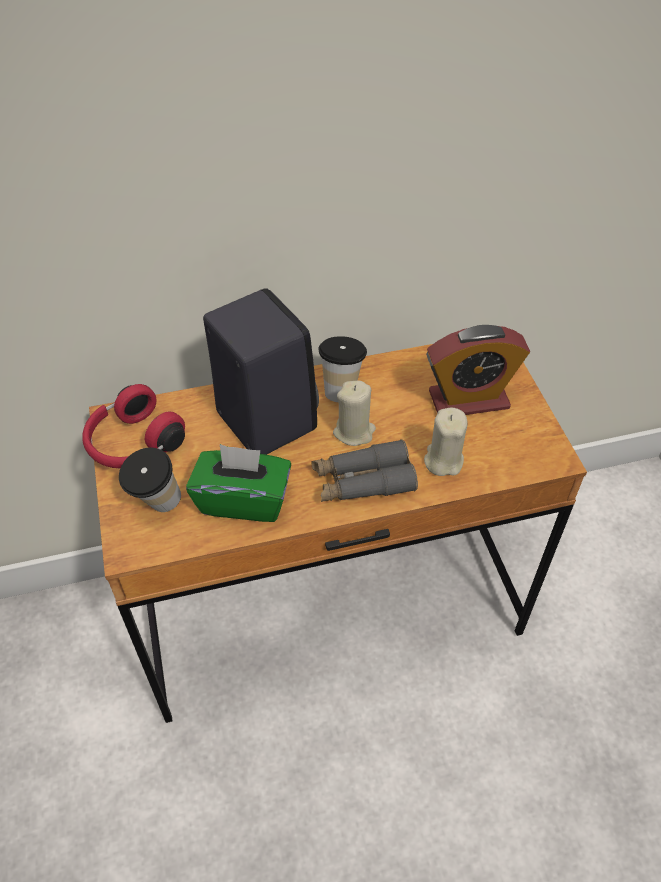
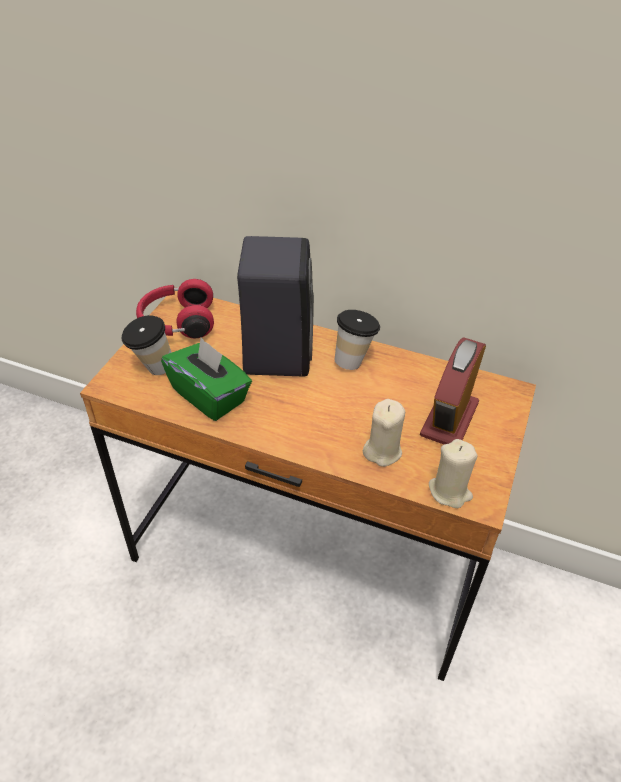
camera: 35 degrees right, 5 degrees down
grey binoculars [311,439,418,502] -> none
beige candle [333,381,376,446] -> beige candle moved to [429,439,478,508]
alarm clock [426,325,530,415] -> alarm clock turned 90 degrees clockwise [420,337,486,444]

